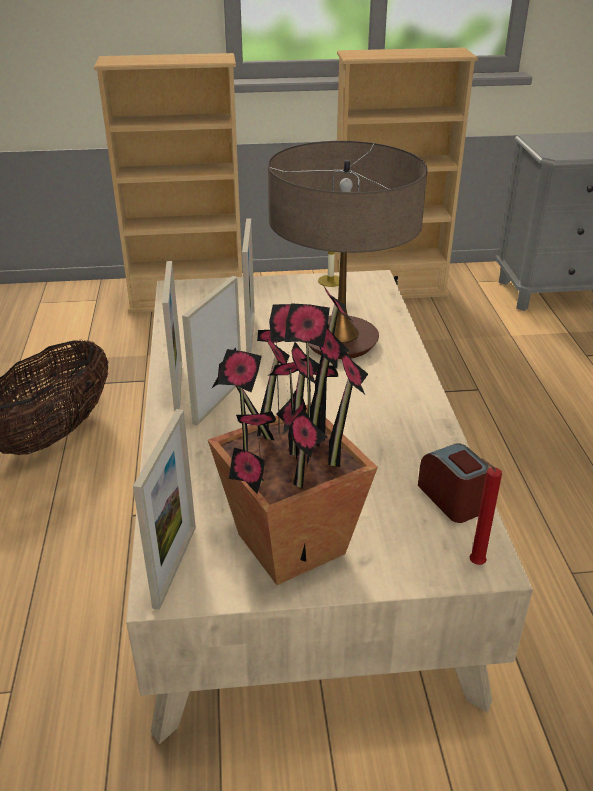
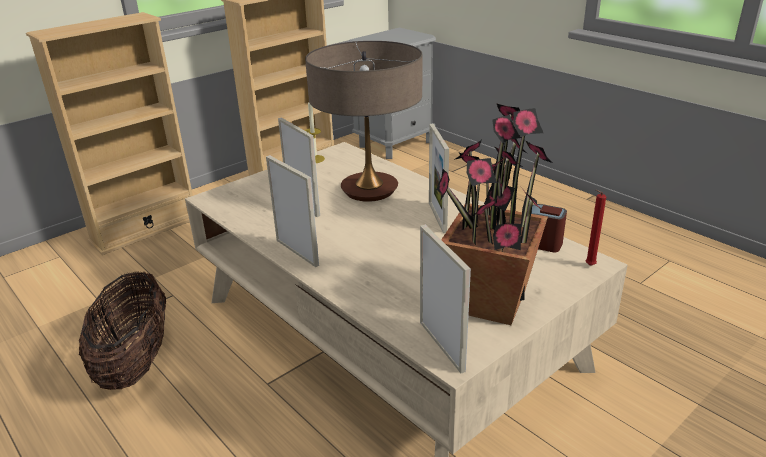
camera: 35 degrees left, 5 degrees down
picture frame [182,276,241,426] -> picture frame moved to [429,124,449,233]

